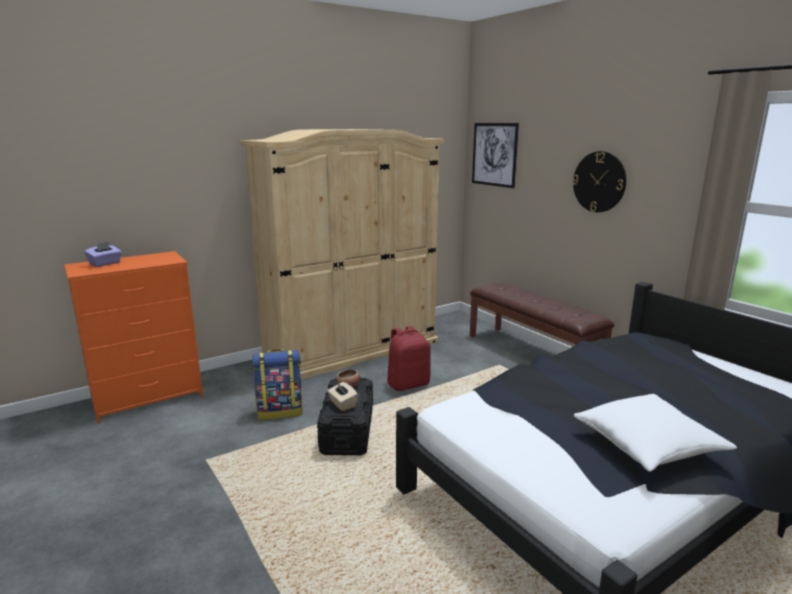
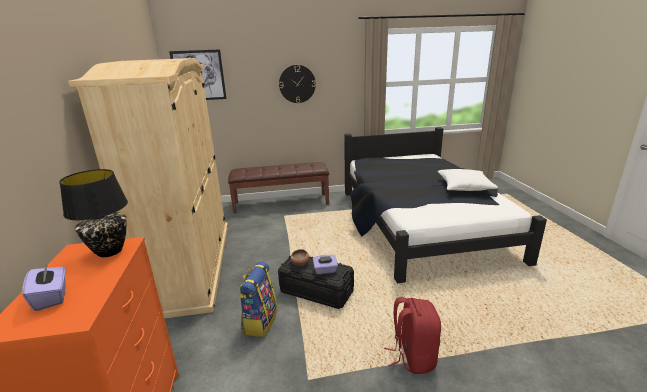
camera: 65 degrees left, 5 degrees up
beige tissue box [328,382,358,411] -> purple tissue box [313,255,338,274]
red backpack [387,326,431,391] -> red backpack moved to [384,297,441,374]
none -> black table lamp [59,169,128,257]

